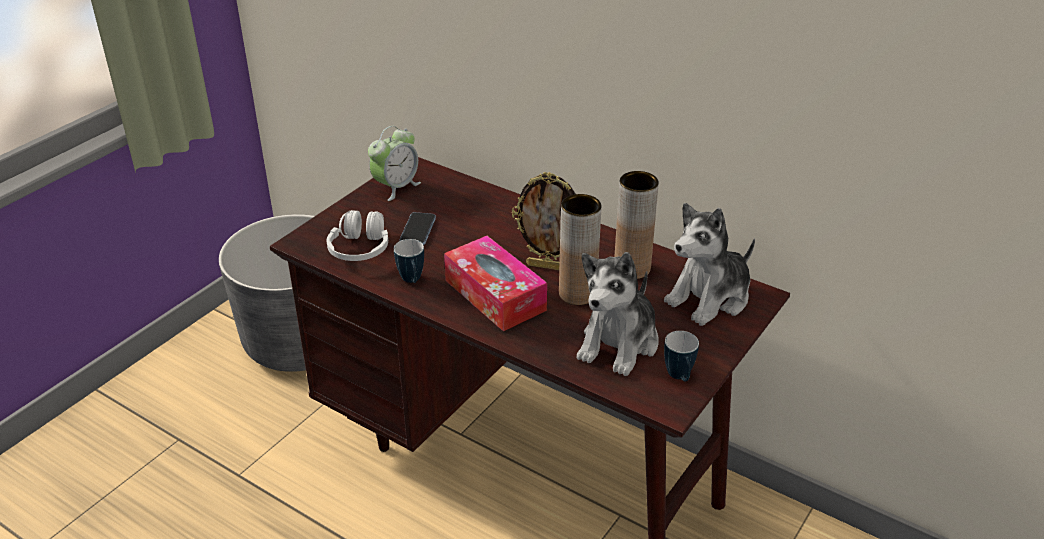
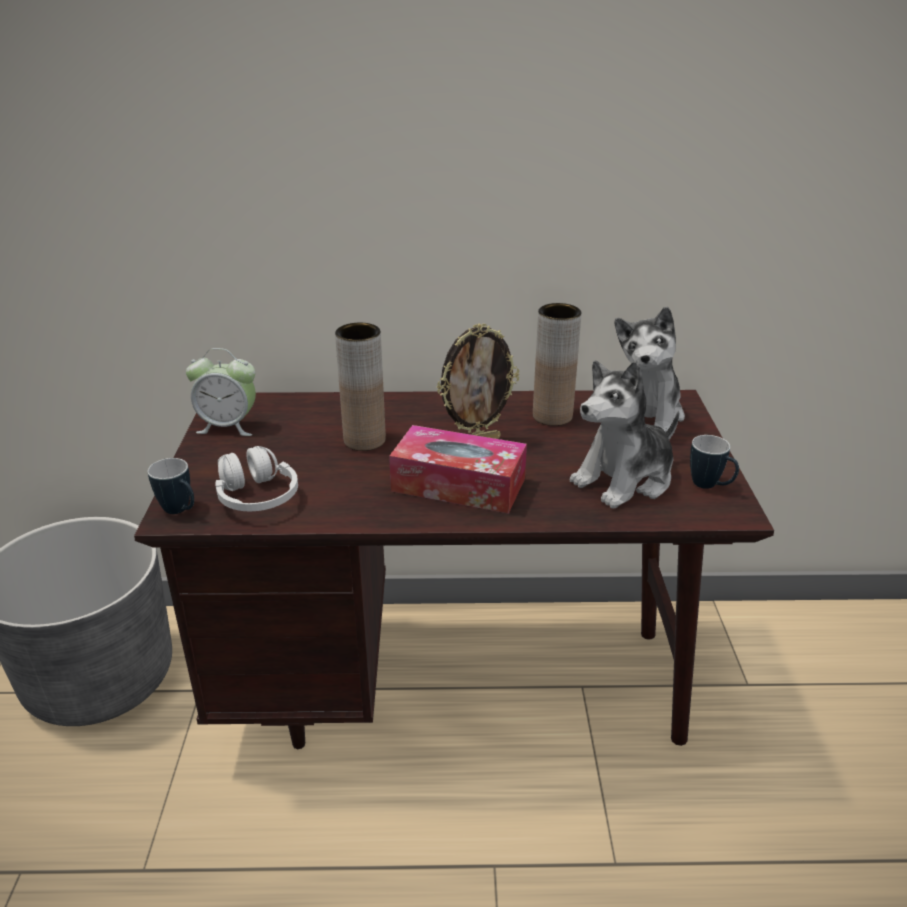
camera: 35 degrees left, 5 degrees down
alarm clock [368,126,421,201] -> alarm clock turned 90 degrees clockwise [186,348,256,436]
mug [394,239,424,283] -> mug moved to [148,458,194,514]
phone [400,212,436,245] -> none
brown vase [559,194,602,305] -> brown vase moved to [335,323,386,451]
plush toy [577,252,659,376] -> plush toy turned 60 degrees clockwise [570,360,680,509]

